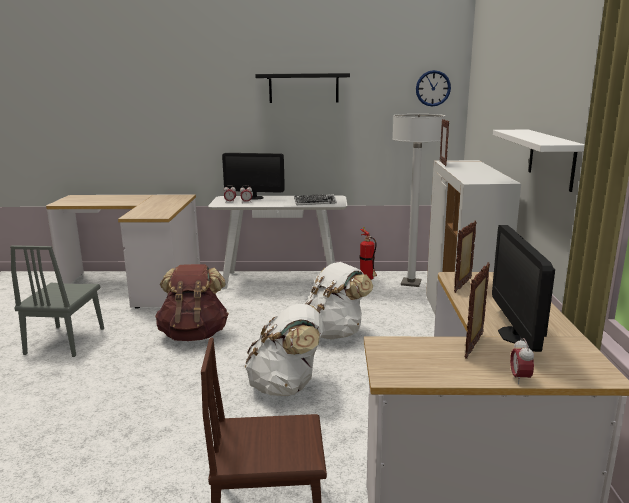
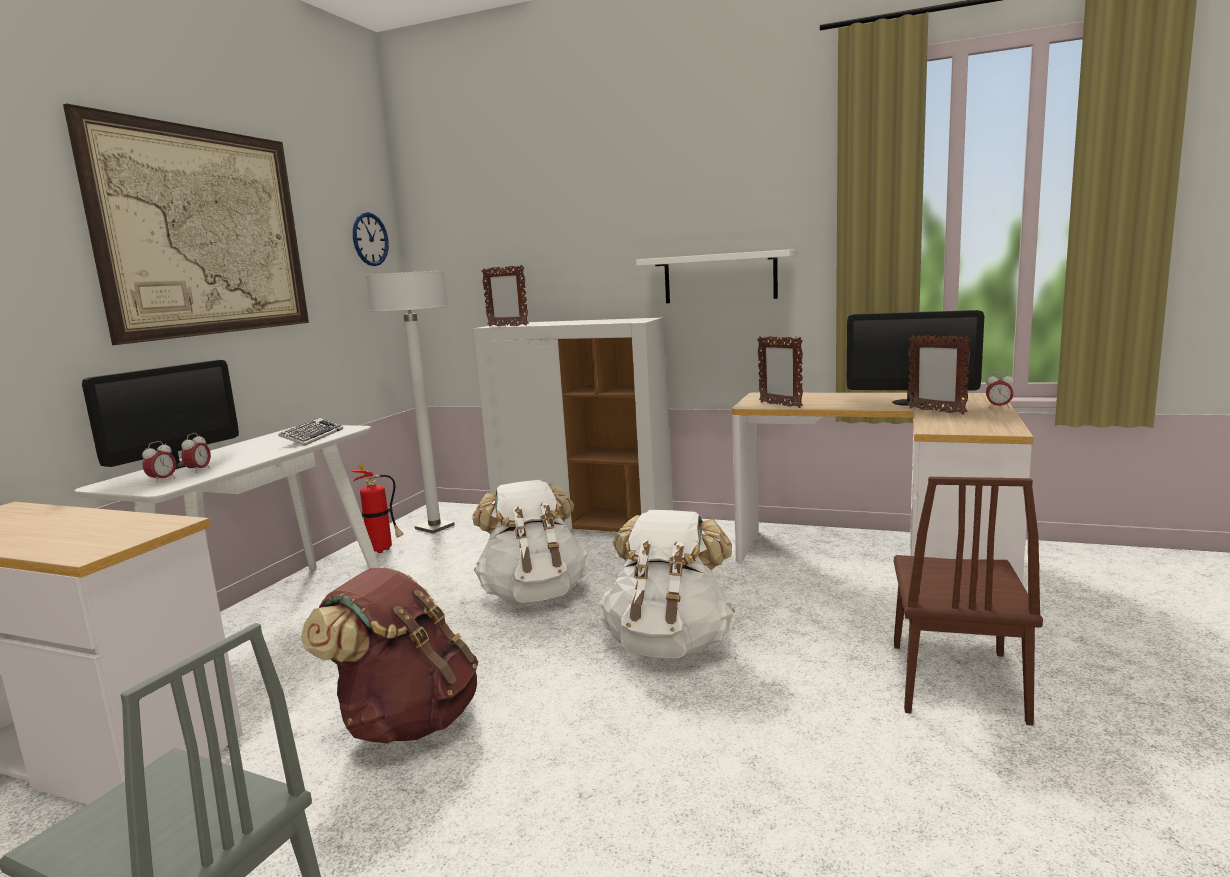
camera: 70 degrees left, 5 degrees down
black shelf [255,73,350,103] -> picture [63,104,309,345]

